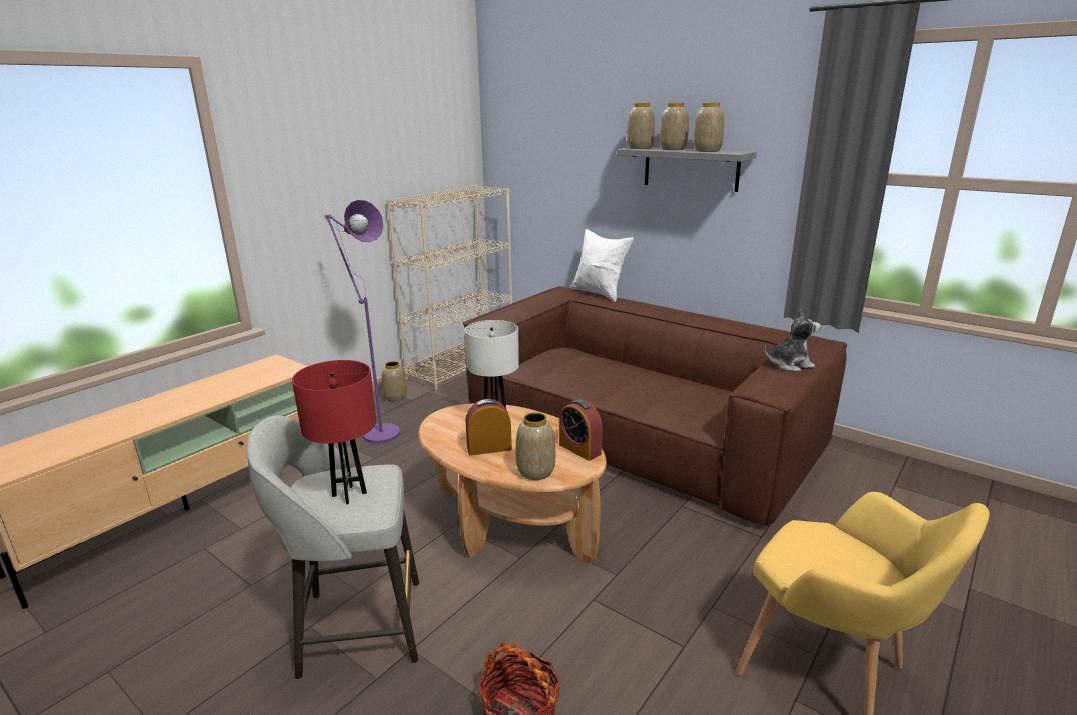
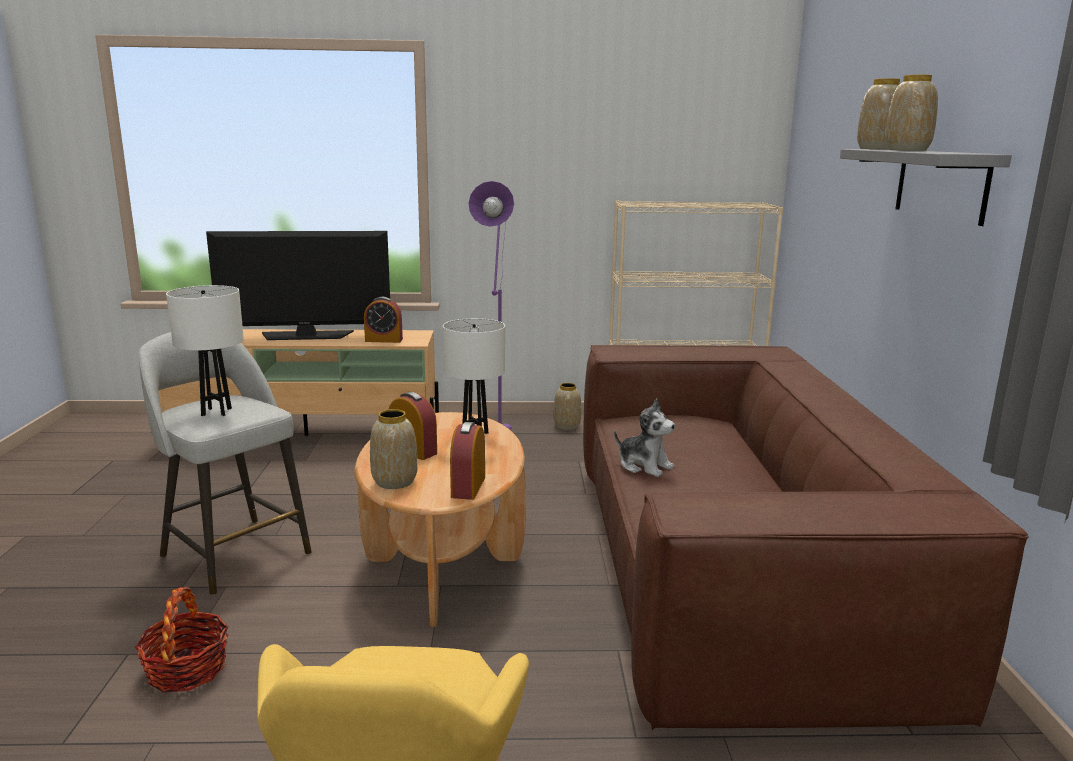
camera: 50 degrees right, 5 degrees down
red table lamp [292,360,376,504] -> white table lamp [166,285,244,416]
white pillow [570,229,634,302] -> none
vase [694,103,724,152] -> none
plush toy [765,309,821,371] -> plush toy moved to [614,399,675,477]
none -> television [206,231,390,340]
none -> alarm clock [364,297,403,343]

